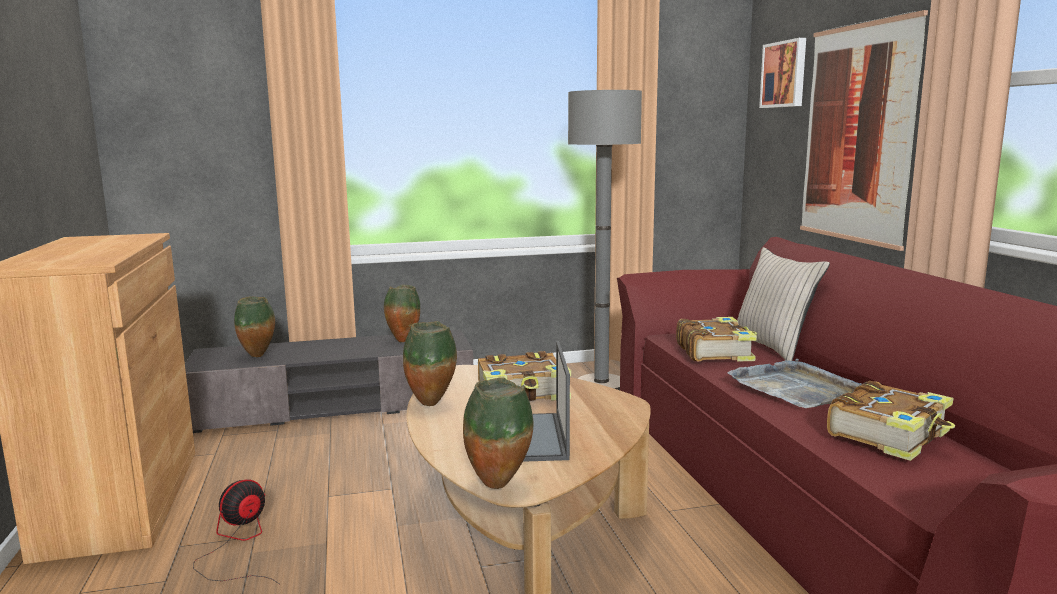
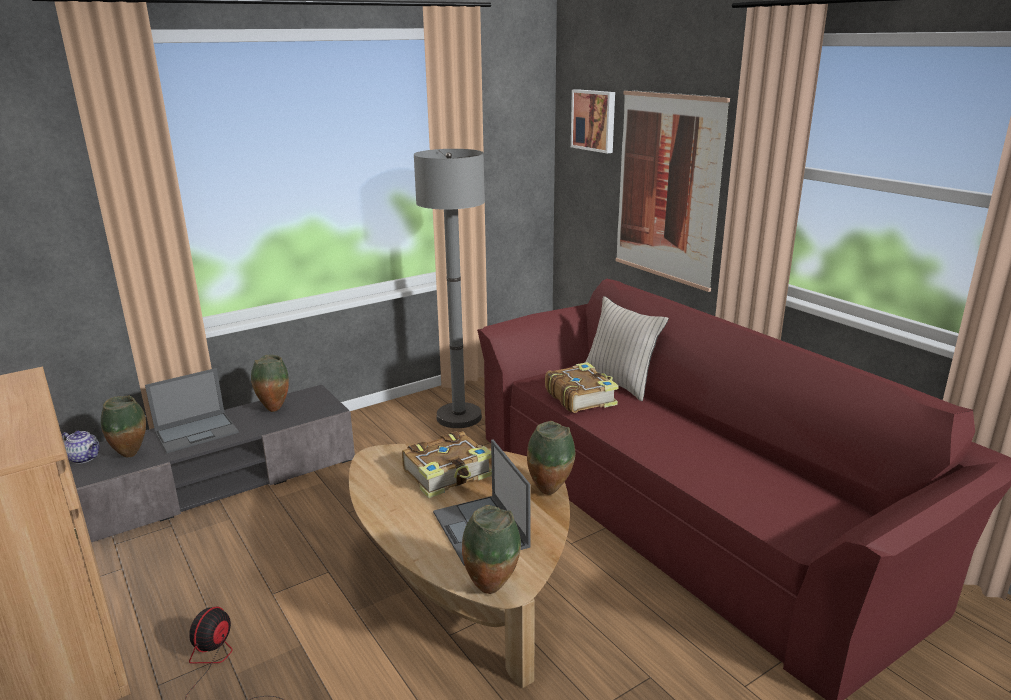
camera: 20 degrees left, 10 degrees up
vase [403,321,457,406] -> vase moved to [527,421,575,495]
grey tray [727,359,862,408] -> none
book [827,381,955,461] -> none
none -> teapot [62,431,100,464]
none -> laptop [145,368,239,453]

